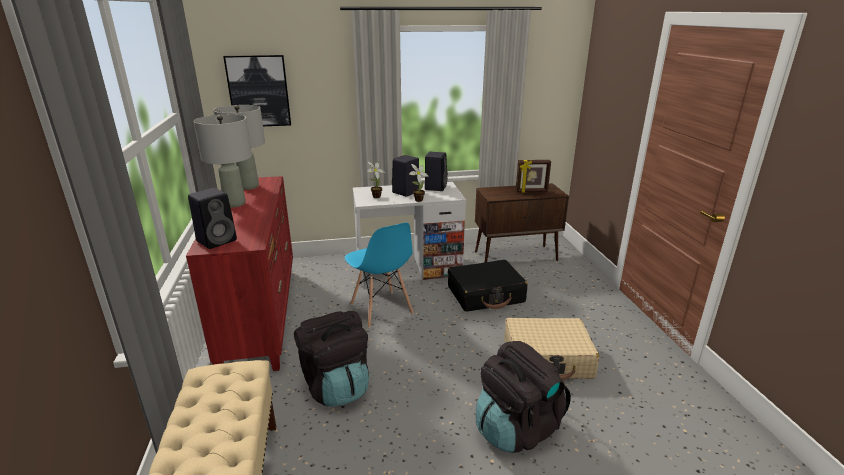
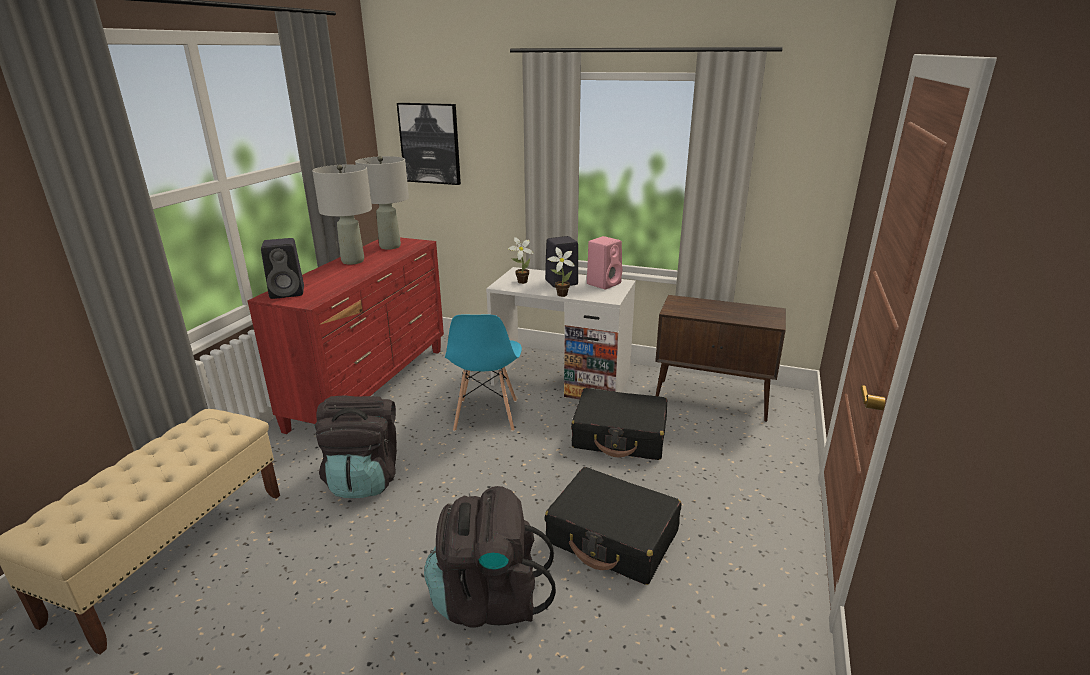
camera: 30 degrees right, 0 degrees up
black speaker [425,152,448,191] -> pink speaker [587,236,622,289]
beige suitcase [504,318,599,381] -> black suitcase [545,467,682,585]
picture frame [516,160,551,193] -> none

